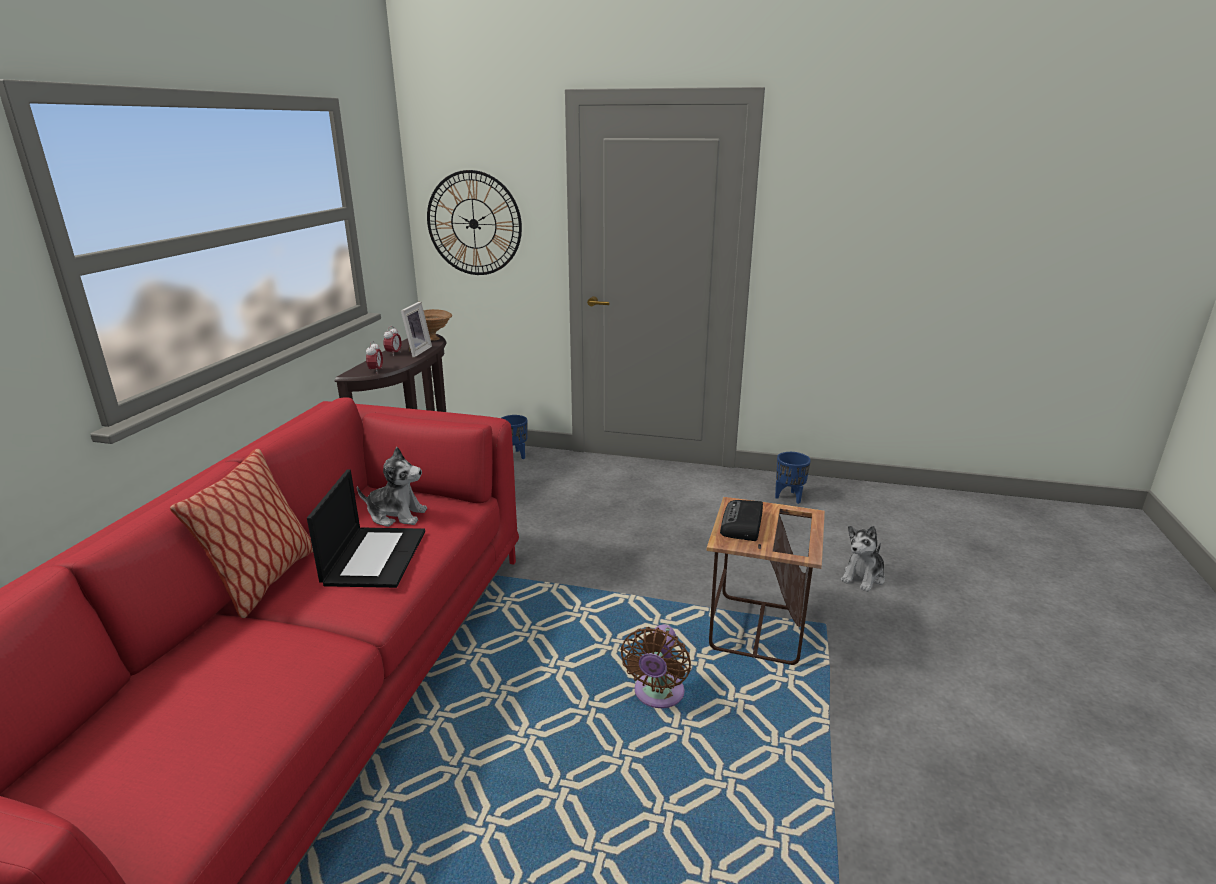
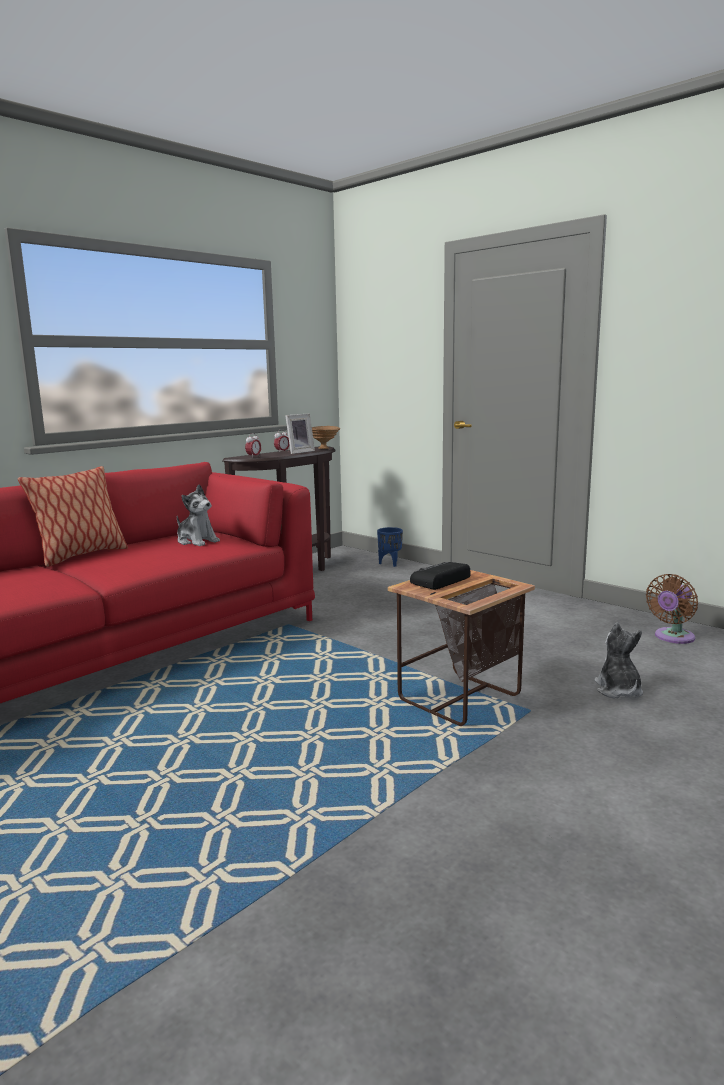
camera: 30 degrees right, 10 degrees down
laptop [307,469,425,588] -> none
wall clock [427,170,522,275] -> none
brown fan [621,625,691,708] -> brown fan moved to [646,574,698,644]
blue planter [775,452,811,504] -> none
plush toy [841,525,885,592] -> plush toy turned 105 degrees clockwise [594,622,643,698]

